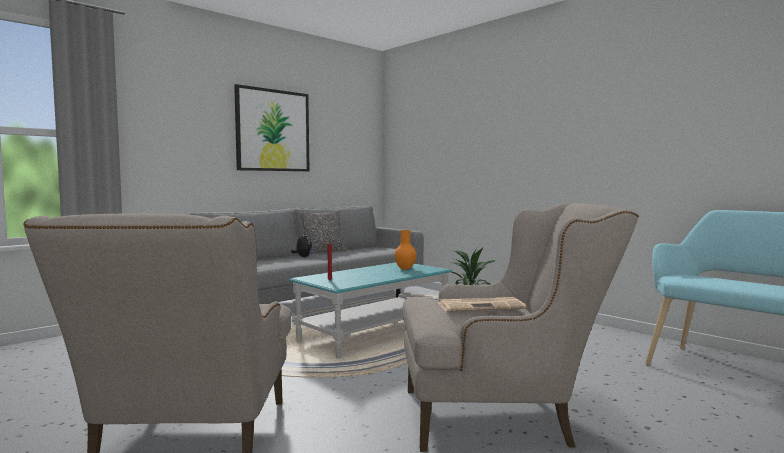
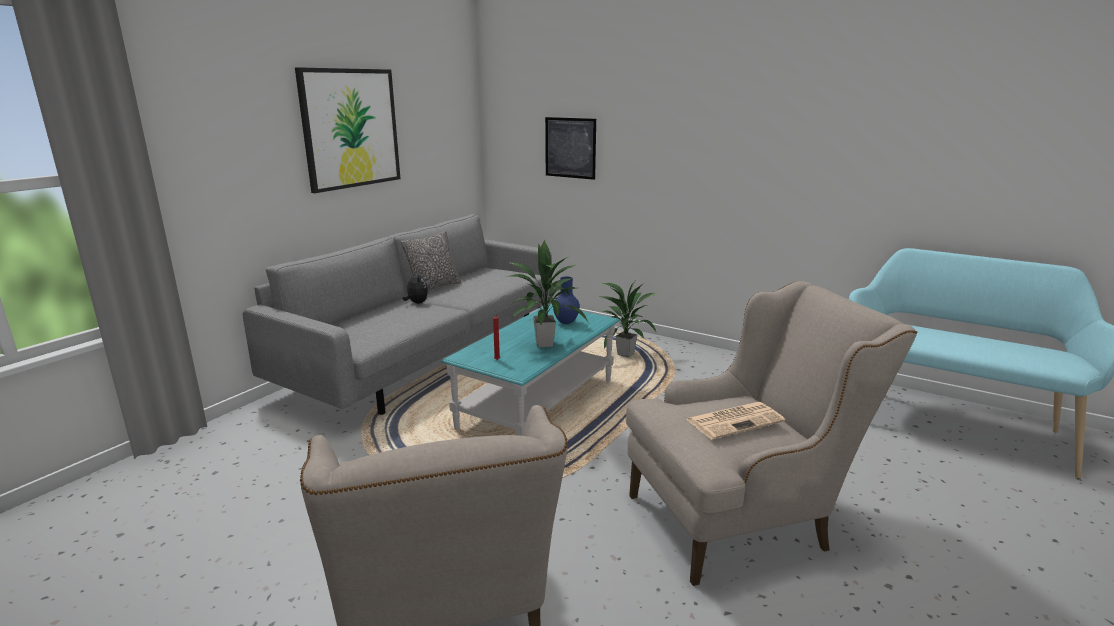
camera: 15 degrees left, 15 degrees up
orange vase [394,230,416,270] -> blue vase [553,276,580,324]
none -> potted plant [506,239,589,348]
none -> picture [545,117,596,180]

